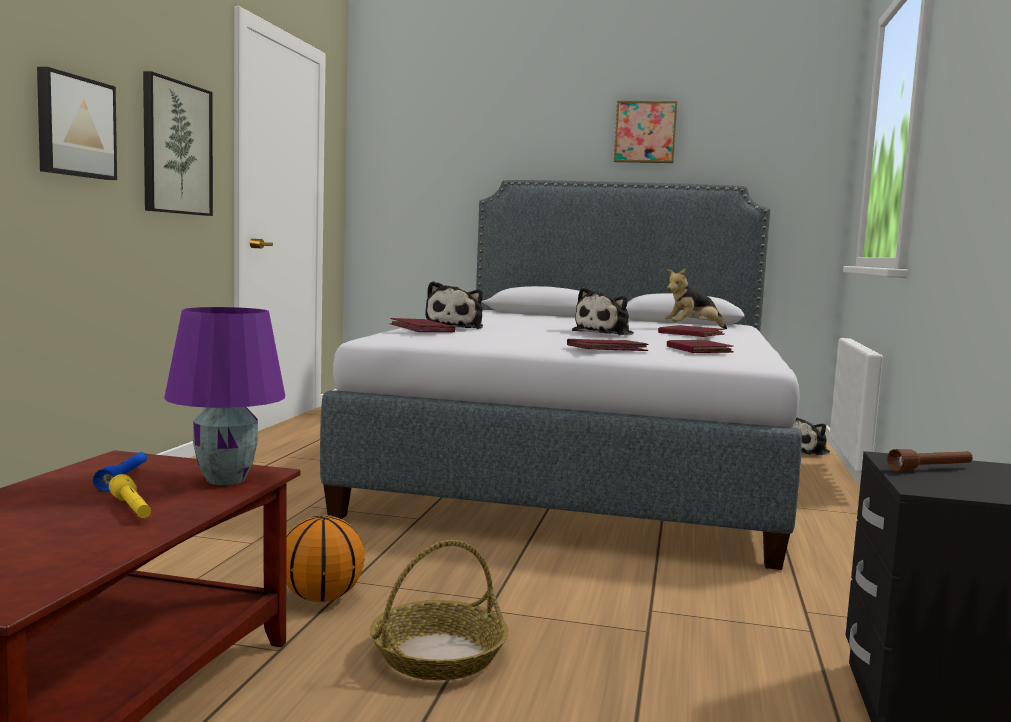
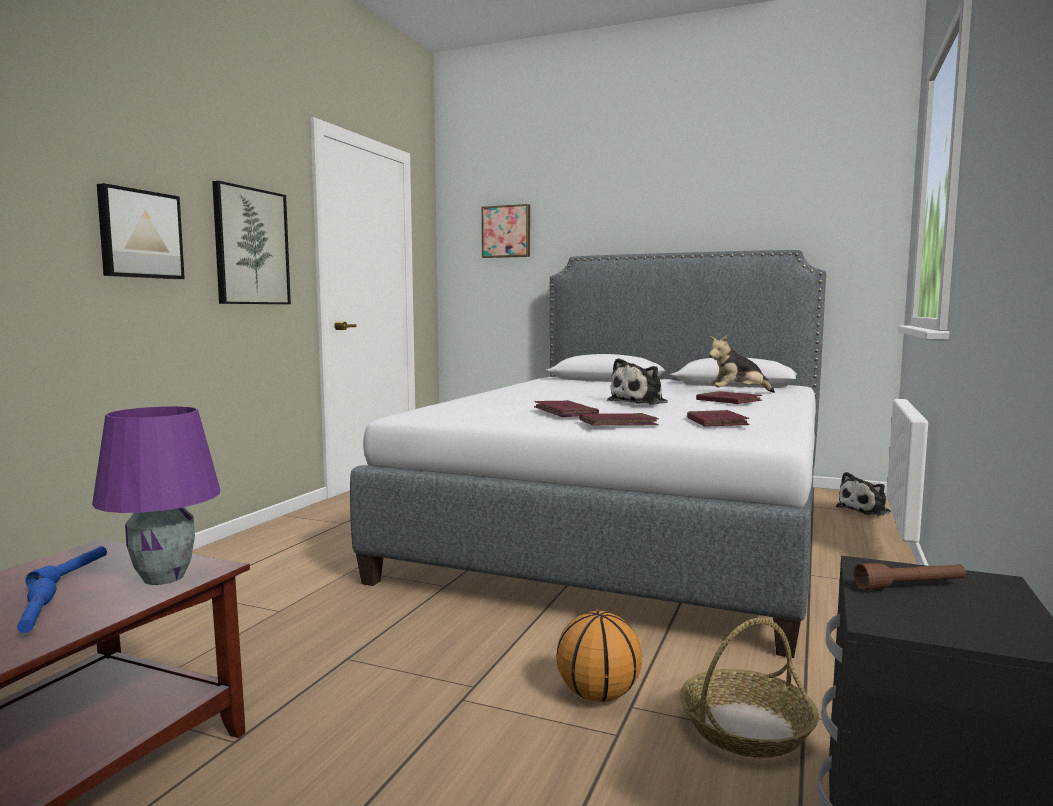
camera: 10 degrees right, 0 degrees up
yellow flashlight [109,474,151,518] -> blue flashlight [17,578,57,633]
basketball [286,515,365,602] -> basketball moved to [557,611,642,702]
basket [370,540,509,680] -> basket moved to [680,618,819,758]
red book [390,318,455,333] -> red book moved to [534,400,599,417]
plush toy [425,281,483,329] -> none
picture [614,101,677,163] -> picture moved to [481,204,530,258]

